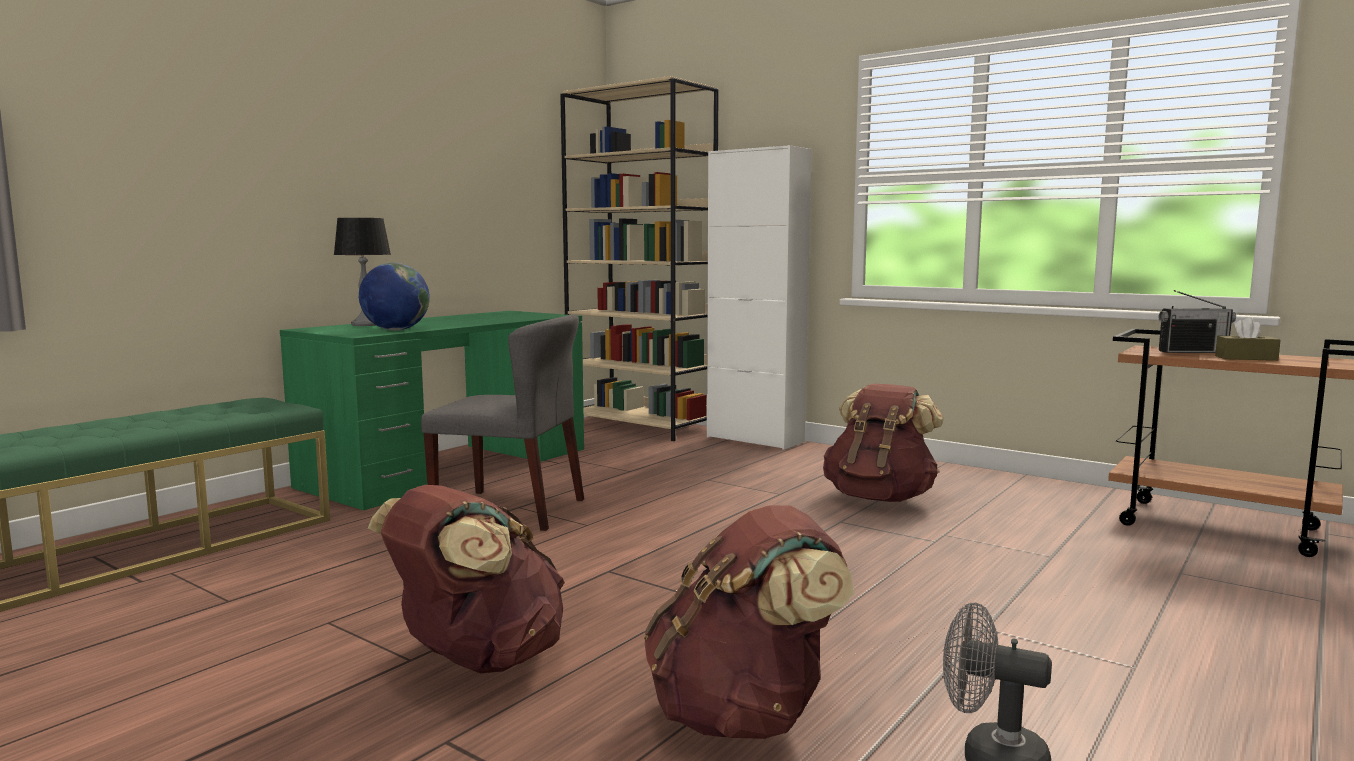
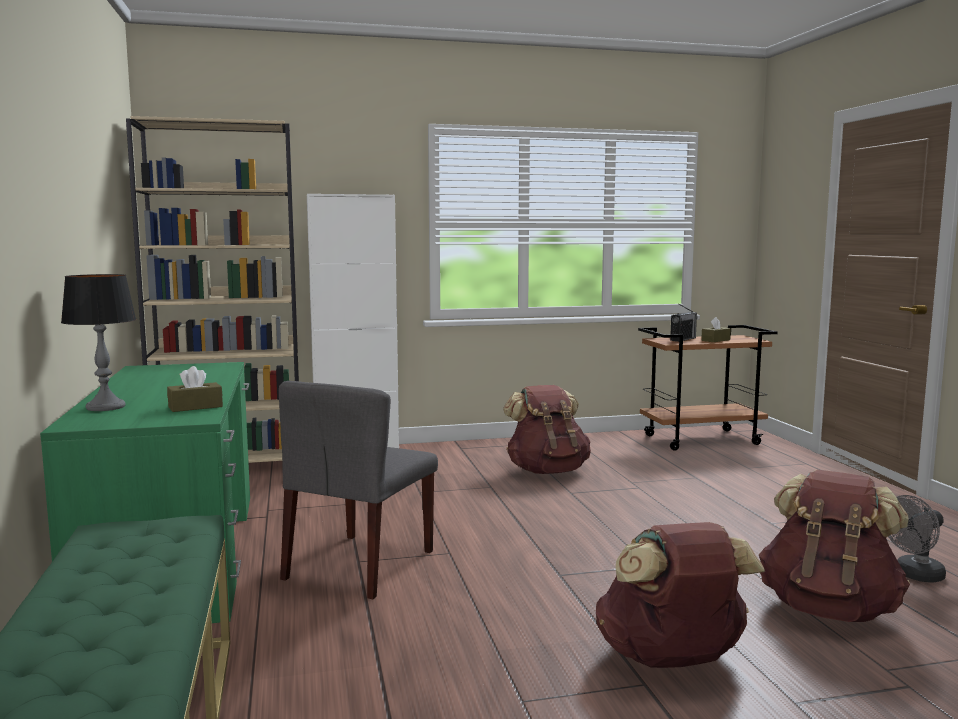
camera: 50 degrees left, 0 degrees up
globe [359,263,430,331] -> brown tissue box [167,366,223,412]
grey chair [421,314,584,531] -> grey chair turned 150 degrees clockwise [279,381,438,599]

